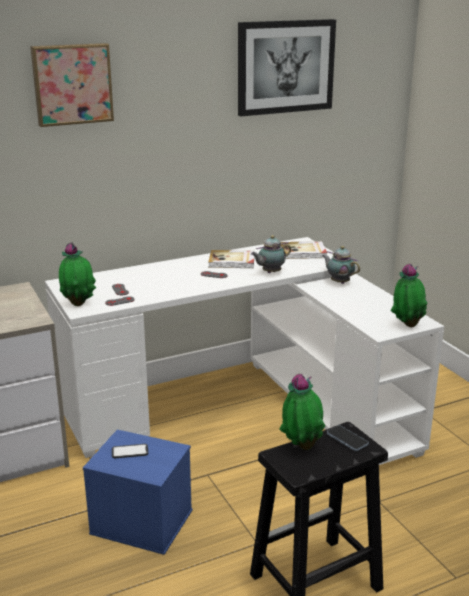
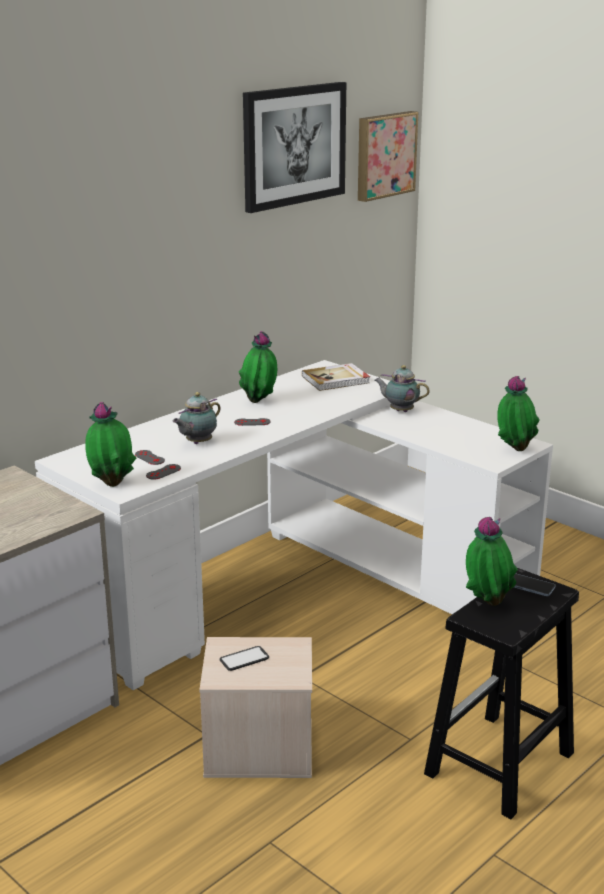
camera: 20 degrees left, 0 degrees up
picture [30,43,114,127] -> picture moved to [358,111,418,202]
blue storage box [83,430,192,555] -> beige storage box [199,637,312,778]
book [208,250,255,268] -> potted plant [239,331,277,403]
teapot [251,235,291,273] -> teapot moved to [172,392,221,444]

